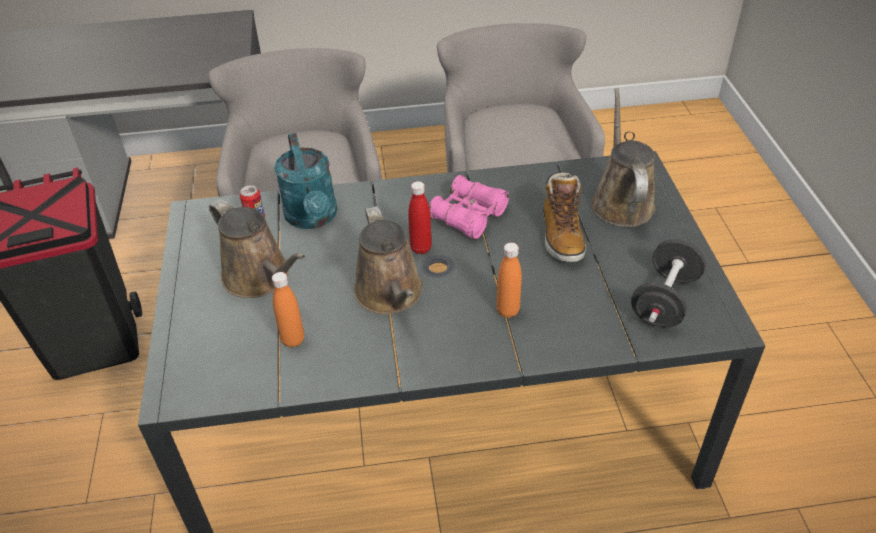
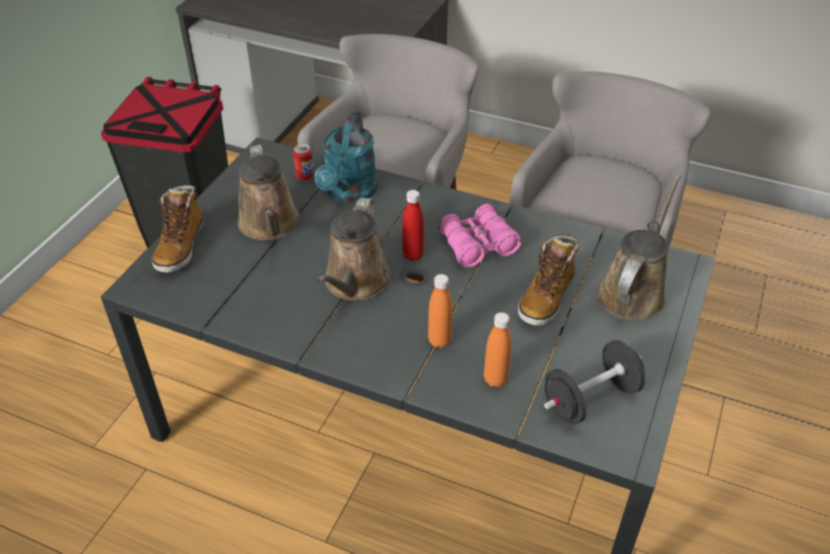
camera: 30 degrees right, 0 degrees up
orange bottle [272,272,304,348] -> orange bottle moved to [484,312,512,387]
none -> boot [152,185,204,273]

